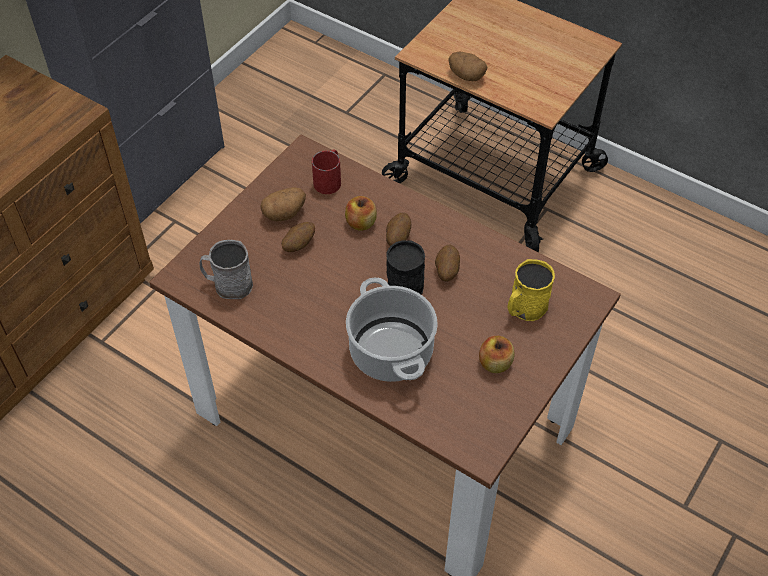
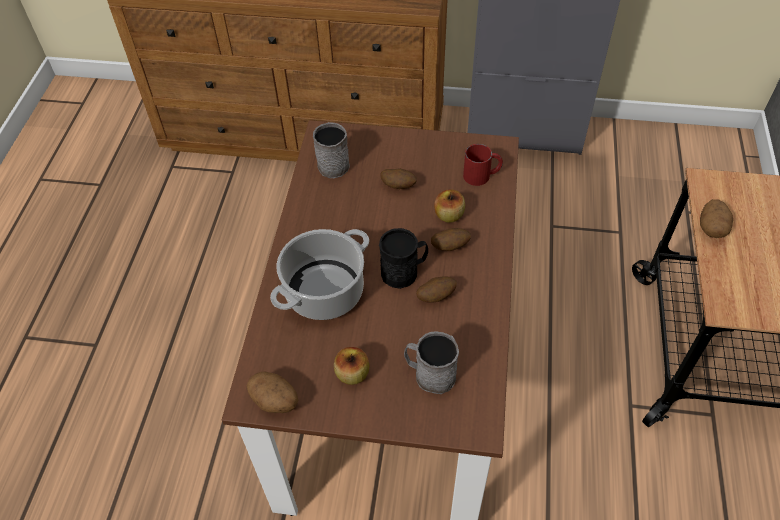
camera: 65 degrees right, 0 degrees up
potato [261,187,306,221] -> potato moved to [247,371,298,413]
yellow mug [508,259,555,321] -> grey mug [404,331,459,394]

